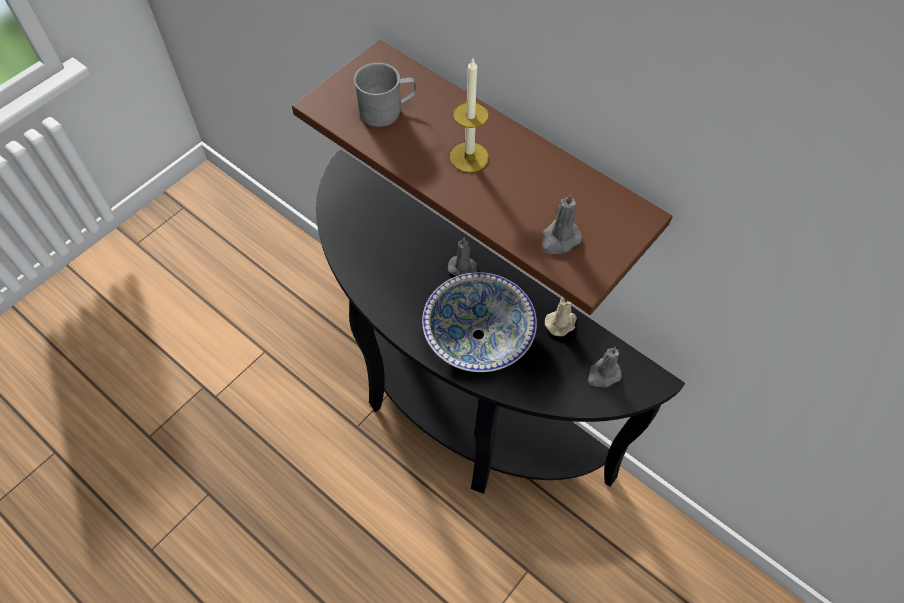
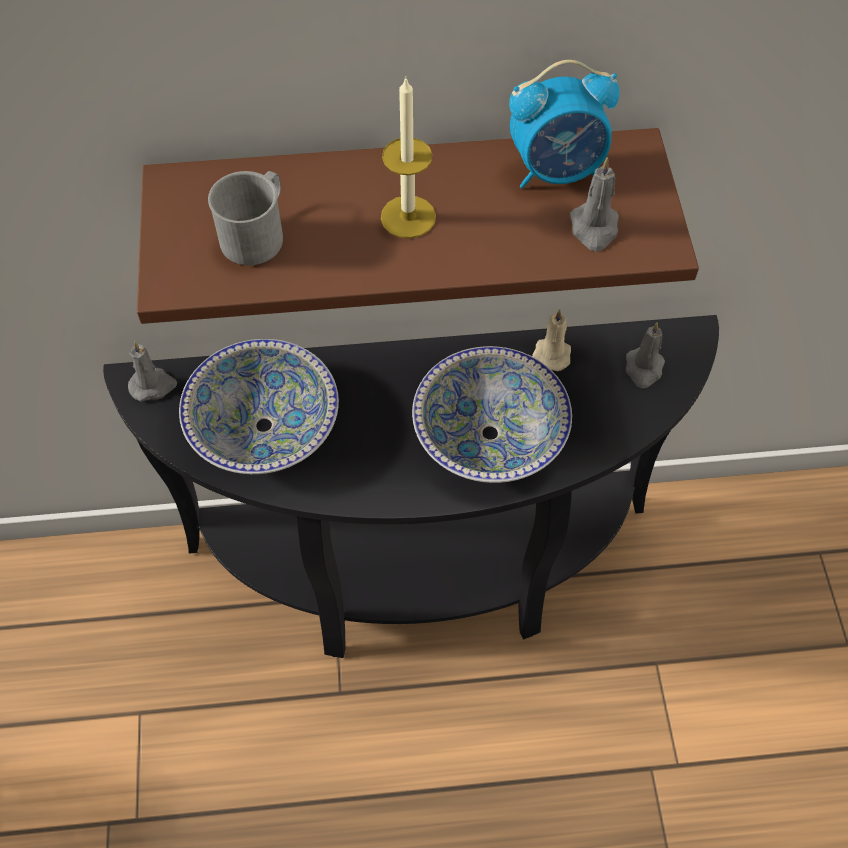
camera: 45 degrees left, 0 degrees up
grey candle [448,237,478,276] -> grey candle moved to [128,341,177,402]
none -> bowl [179,339,339,474]
none -> alarm clock [509,60,620,189]

